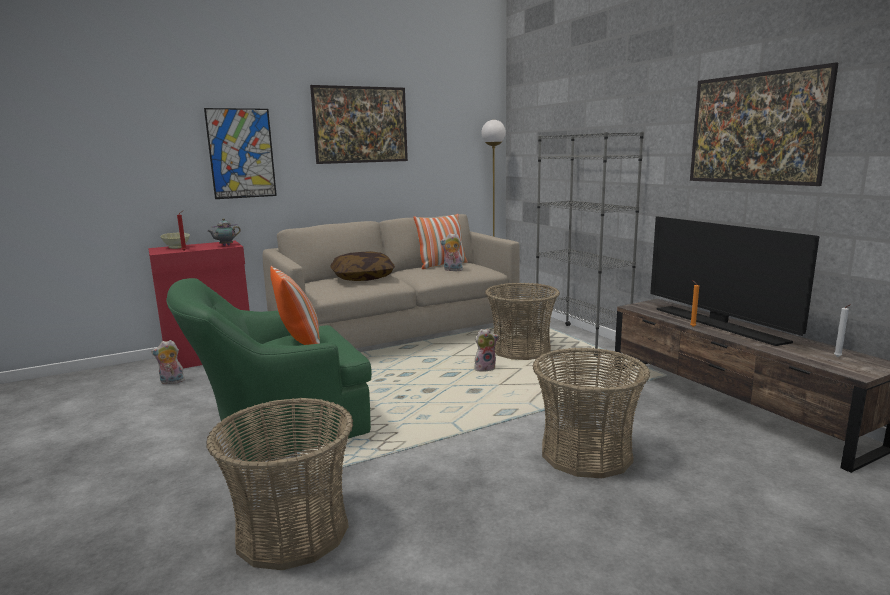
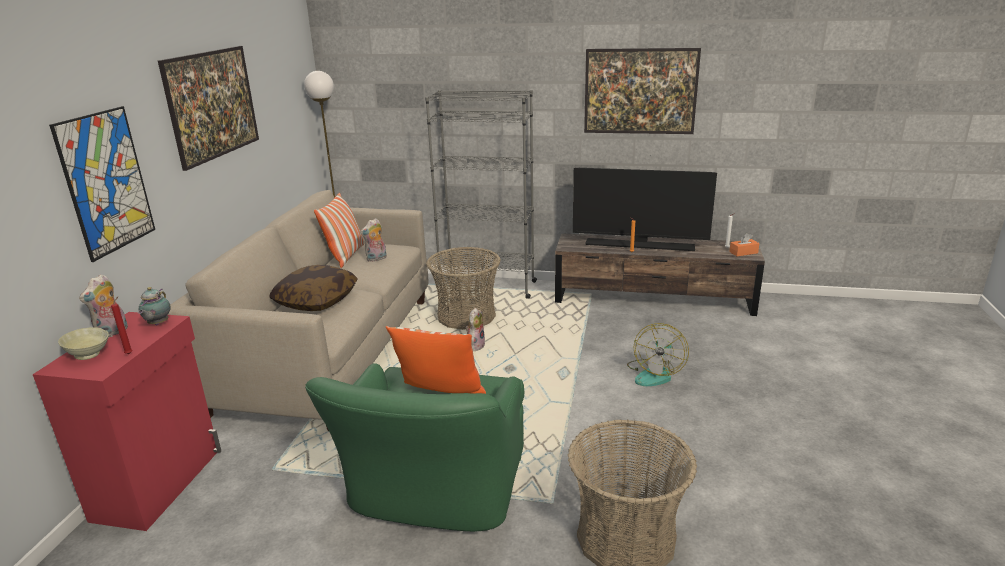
camera: 50 degrees left, 10 degrees up
plush toy [151,340,185,385] -> plush toy moved to [79,274,128,338]
basket [532,348,650,478] -> fan [627,323,689,386]
none -> orange tissue box [729,233,760,256]

